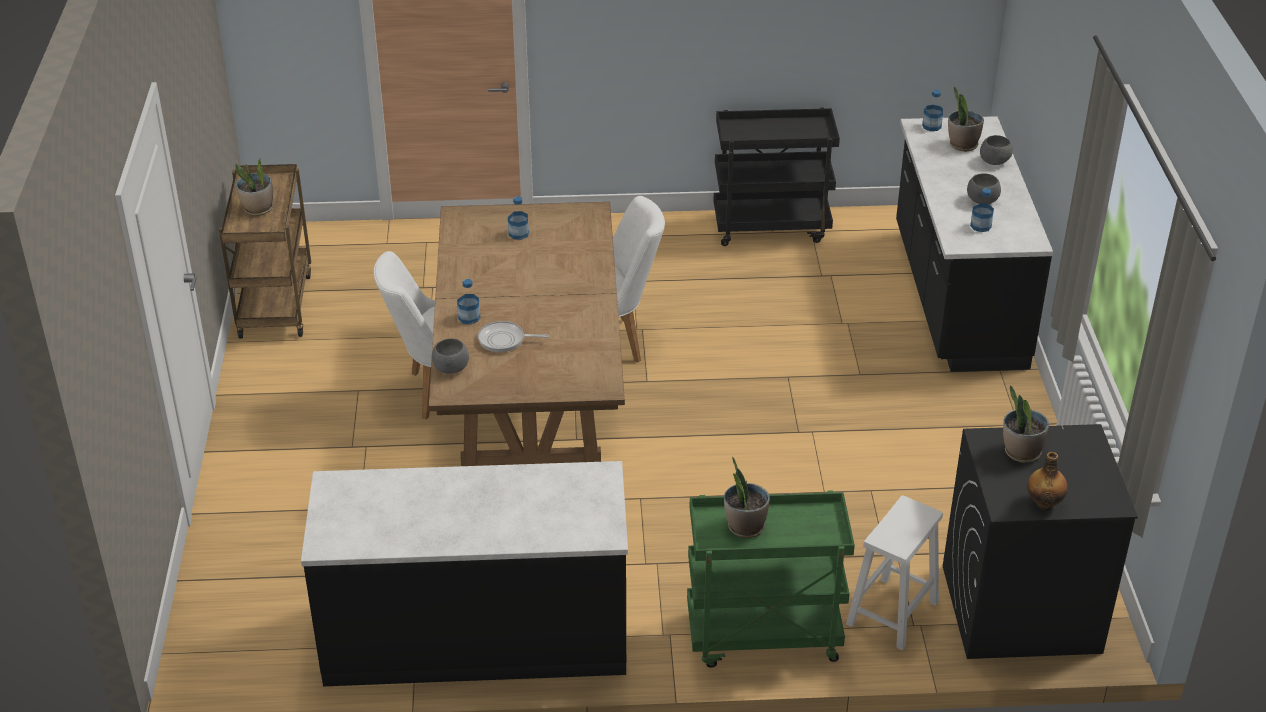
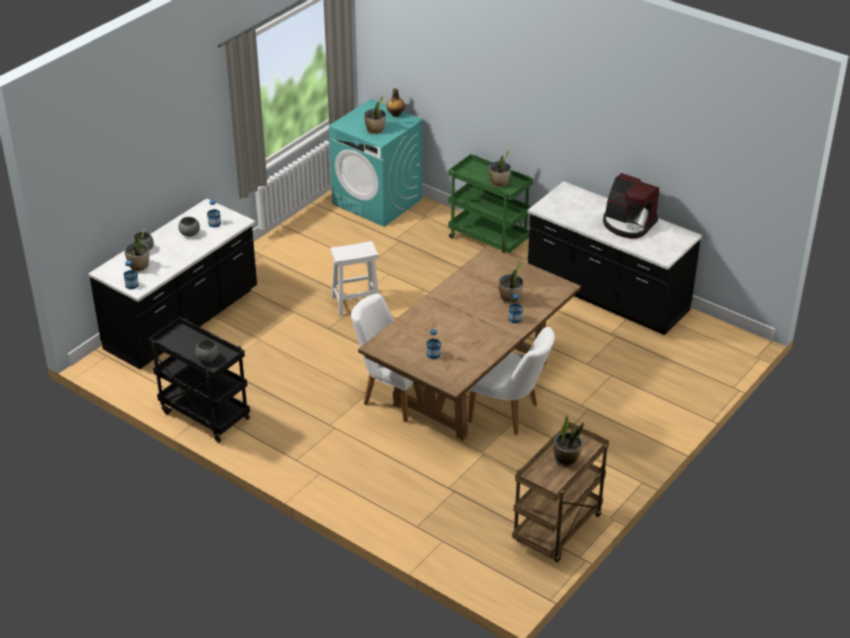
camera: 140 degrees left, 0 degrees up
grey bowl [432,338,469,374] -> grey bowl moved to [195,340,219,362]
frying pan [478,321,549,352] -> potted plant [499,260,523,304]
white stool [846,495,943,651] -> white stool moved to [330,241,379,316]
black washing machine [943,424,1138,659] -> turquoise washing machine [329,99,424,227]
none -> coffee machine [603,173,659,239]

